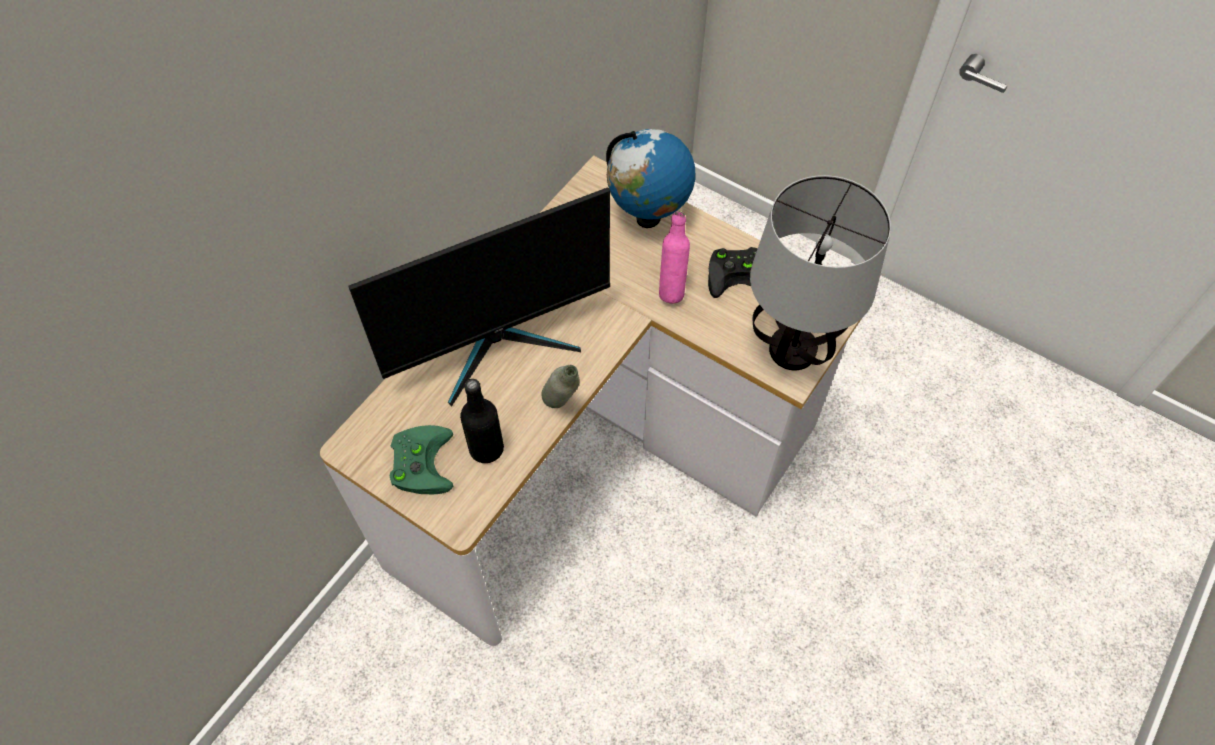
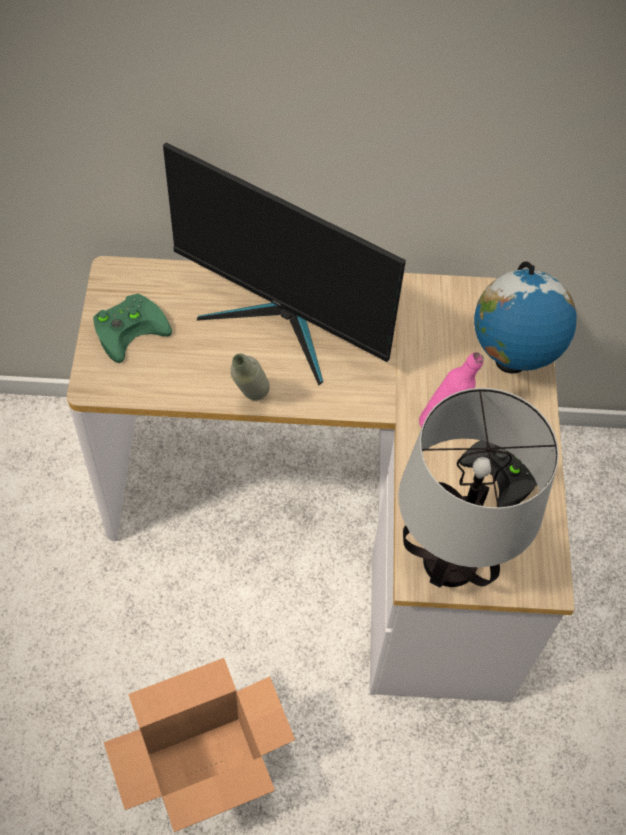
camera: 55 degrees right, 0 degrees up
black bottle [460,379,504,463] -> none
none -> cardboard box [104,658,295,832]

